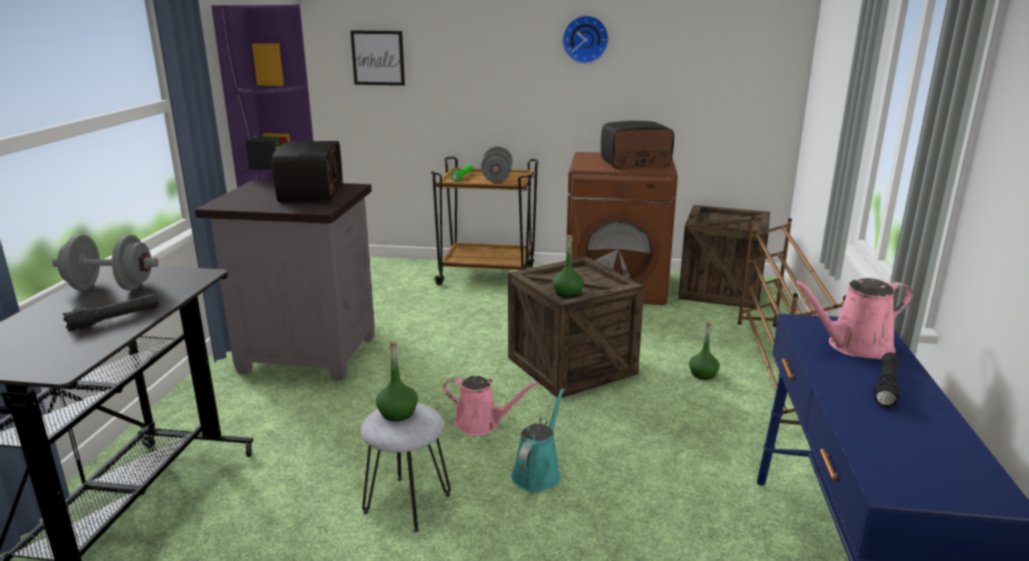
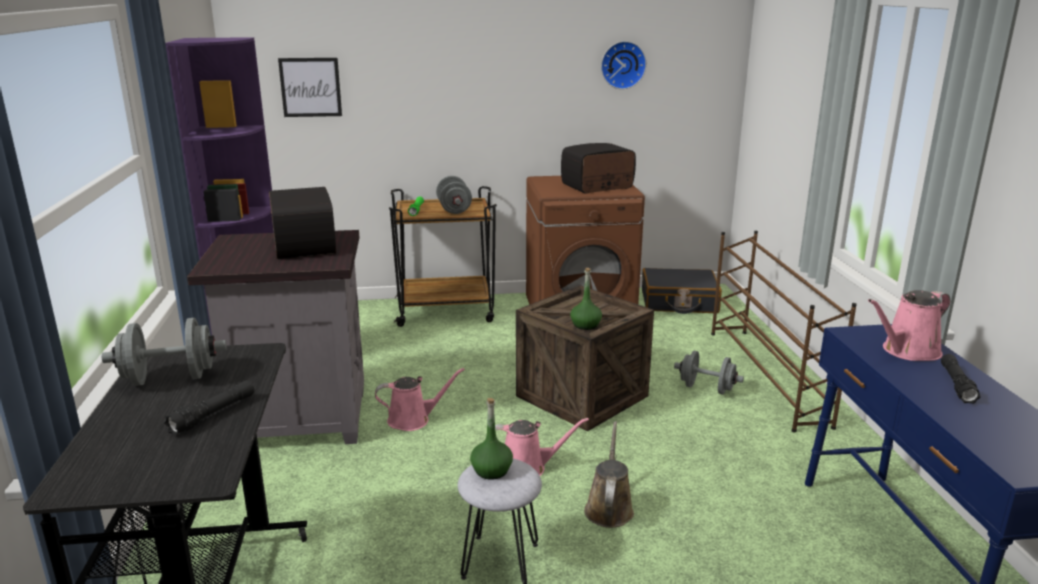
camera: 15 degrees left, 0 degrees up
turquoise watering can [511,388,564,492] -> brown watering can [584,421,634,528]
wall clock [562,15,609,64] -> wall clock moved to [601,41,647,89]
crate [678,205,770,308] -> black suitcase [642,268,722,314]
green bottle [689,322,720,380] -> grey dumbbell [674,351,744,394]
none -> pink watering can [375,368,465,431]

